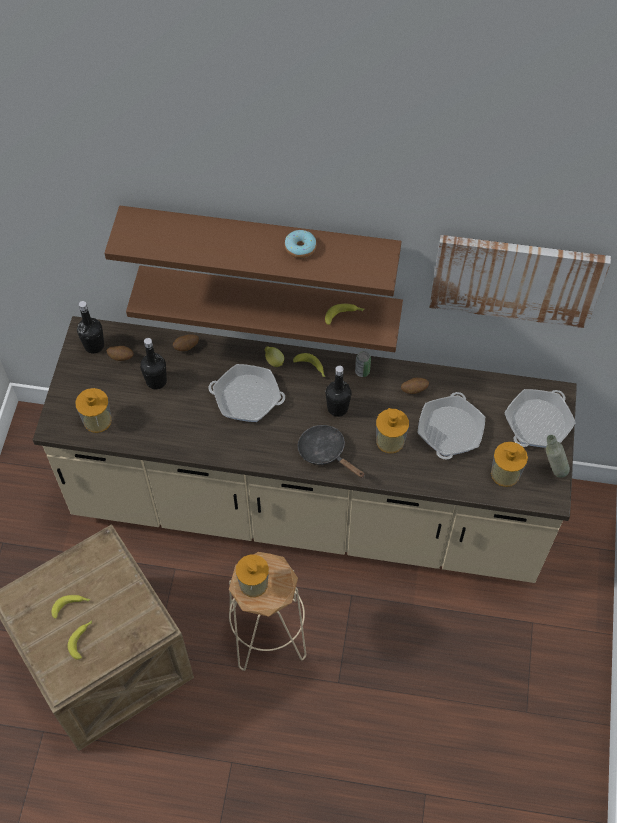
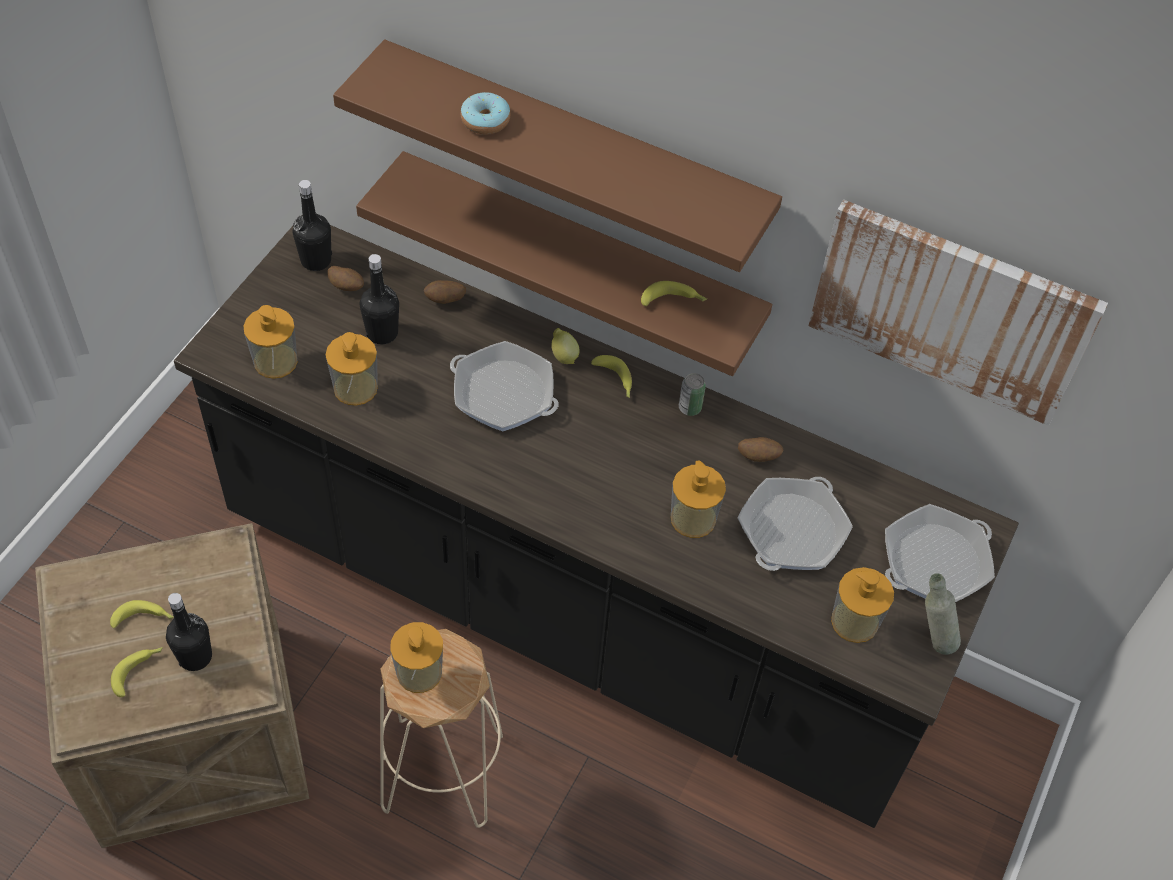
camera: 15 degrees right, 5 degrees down
beige counter [33,316,577,583] -> black counter [174,225,1019,828]
donut [285,230,317,259] -> donut moved to [461,92,510,135]
black frying pan [298,425,365,478] -> none
black bottle [326,365,351,417] -> black bottle moved to [166,593,212,671]
none -> soap dispenser [326,332,378,406]

